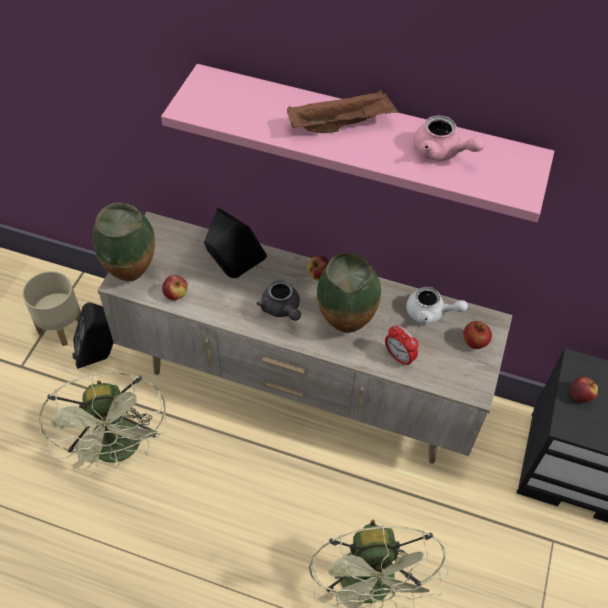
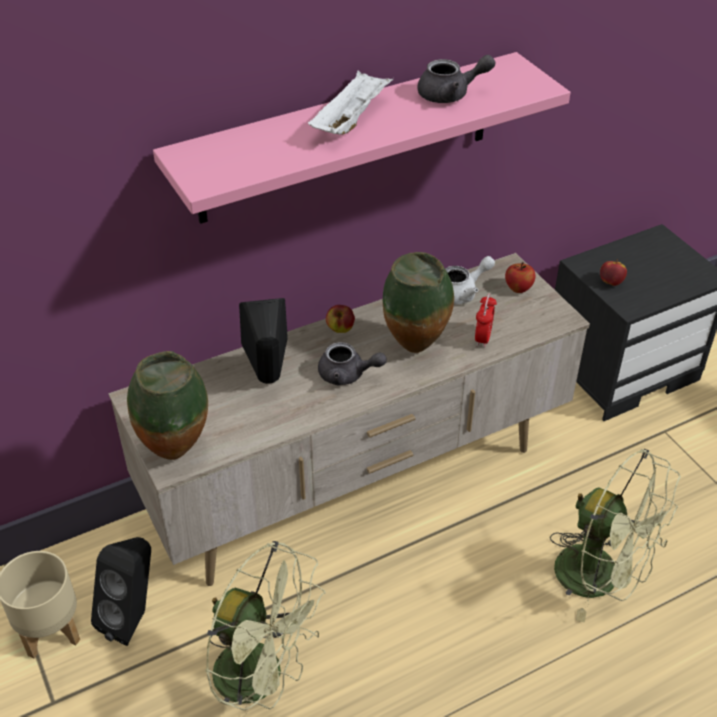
camera: 45 degrees left, 10 degrees down
apple [162,275,188,300] -> none
brown tray [287,89,398,133] -> white tray [308,70,393,135]
alarm clock [385,325,418,367] -> alarm clock turned 75 degrees counterclockwise [475,293,497,348]
pink teapot [413,115,485,161] -> grey teapot [418,55,495,103]

